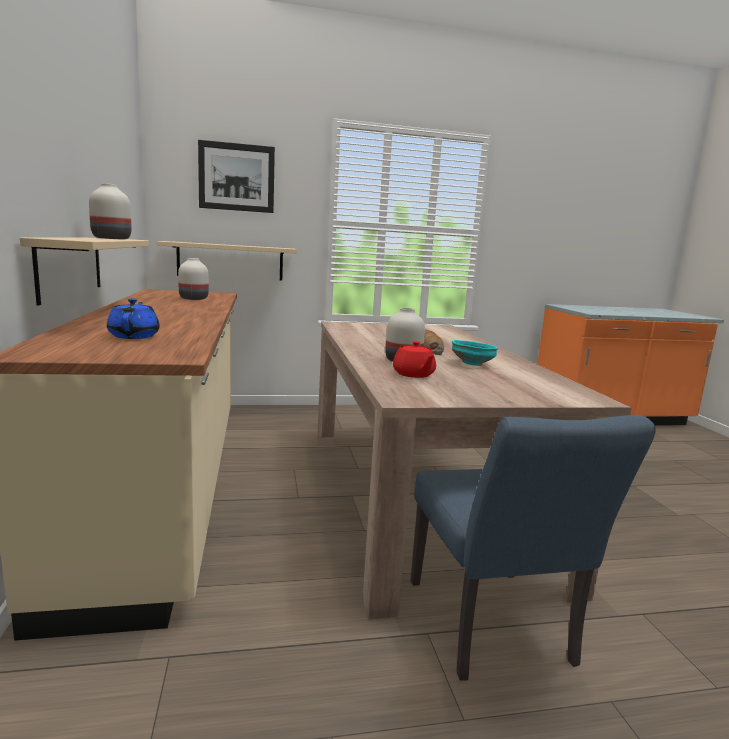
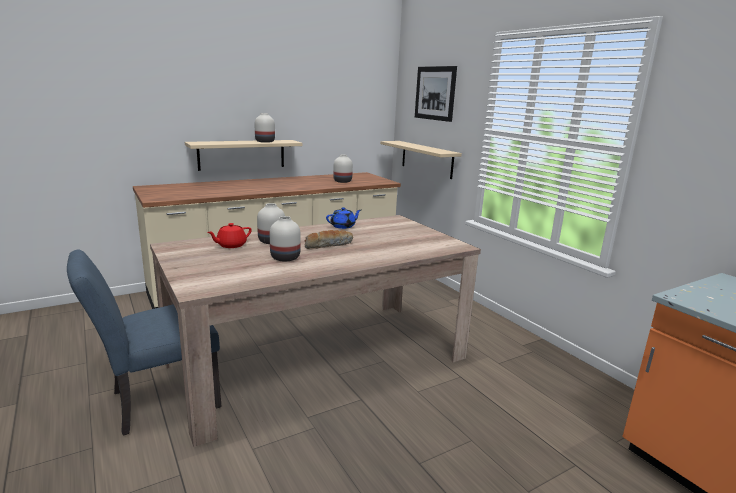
camera: 70 degrees right, 5 degrees up
blue teapot [107,299,160,339] -> blue teapot moved to [326,207,361,229]
turquoise bowl [452,340,498,366] -> white vase [270,216,301,262]

